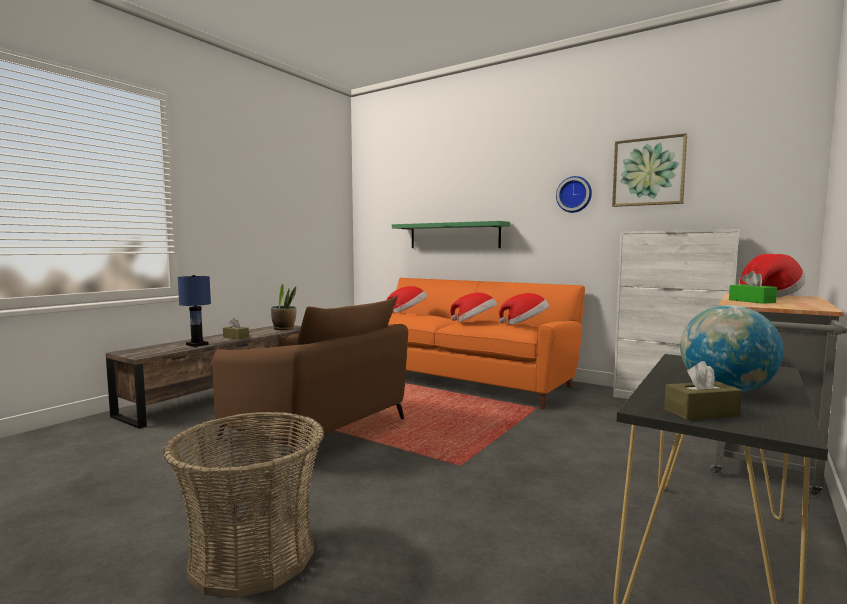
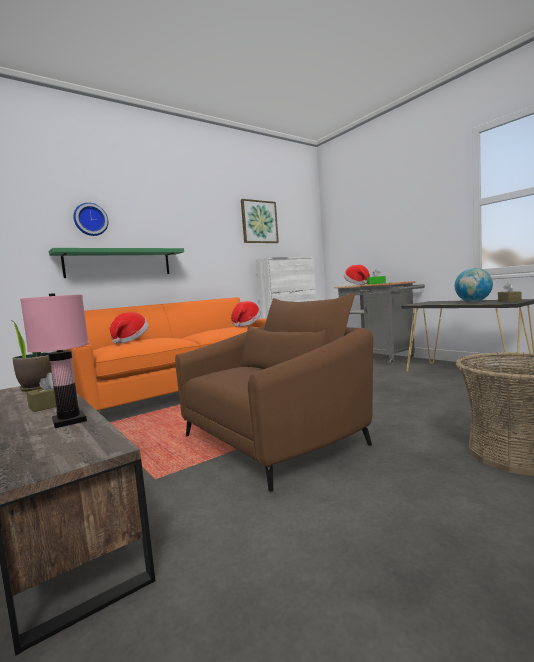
camera: 70 degrees left, 0 degrees up
blue table lamp [178,275,211,347] -> pink table lamp [20,293,89,428]
hat [450,292,497,322] -> none
wall clock [556,176,592,213] -> wall clock moved to [73,203,108,236]

